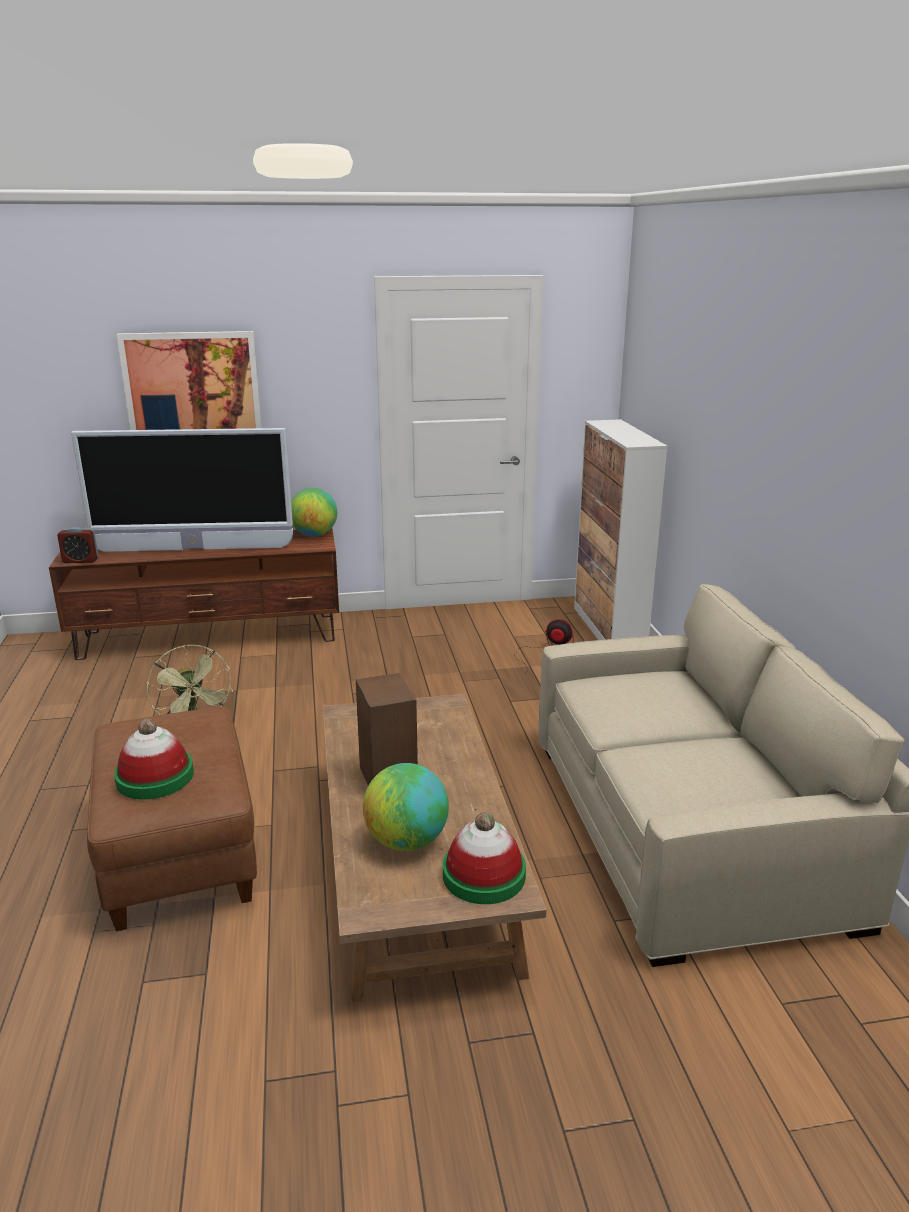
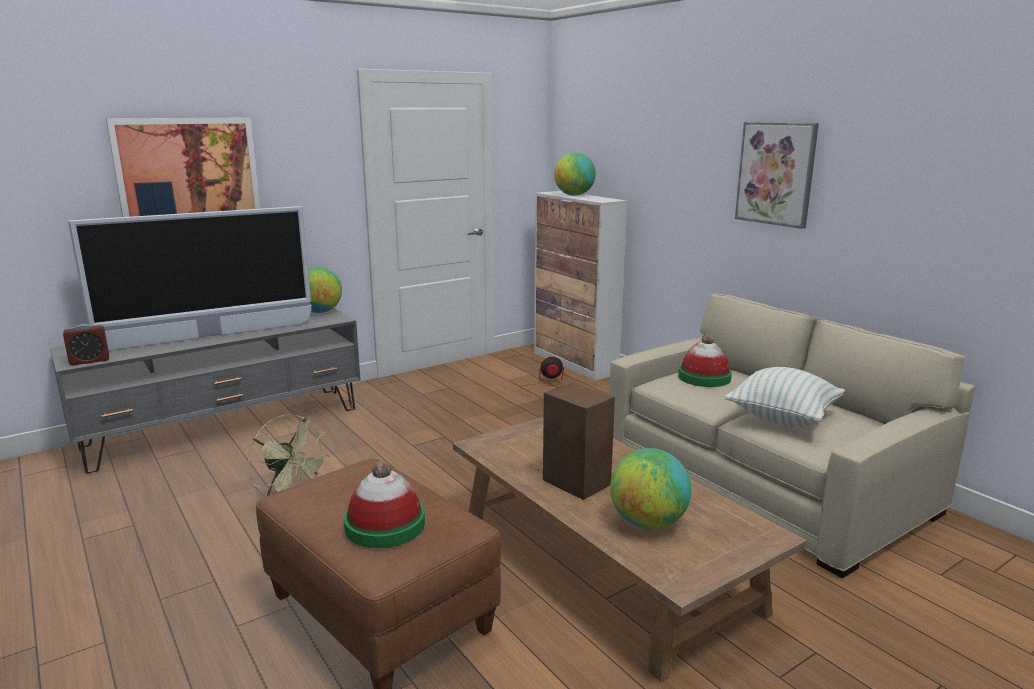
camera: 25 degrees left, 5 degrees down
brown tv stand [49,528,339,660] -> grey tv stand [50,308,361,474]
hat [443,812,526,904] -> hat moved to [678,334,732,387]
none -> globe [554,153,596,196]
none -> pillow [725,367,845,427]
none -> picture [735,122,819,229]

